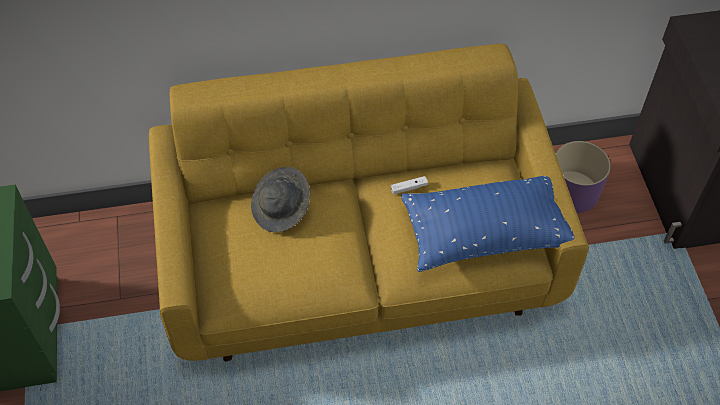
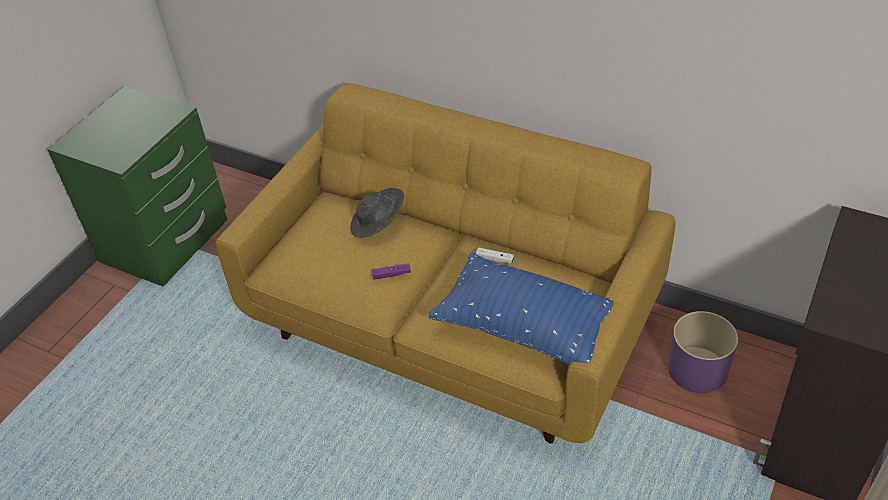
camera: 40 degrees right, 10 degrees down
none -> purple game controller [372,264,411,280]

